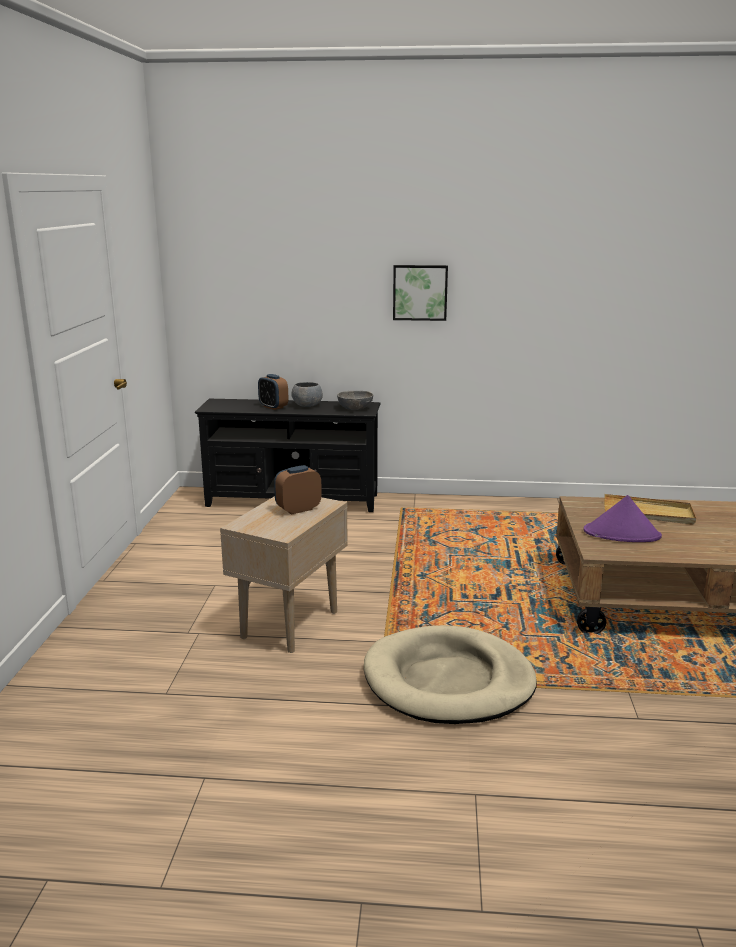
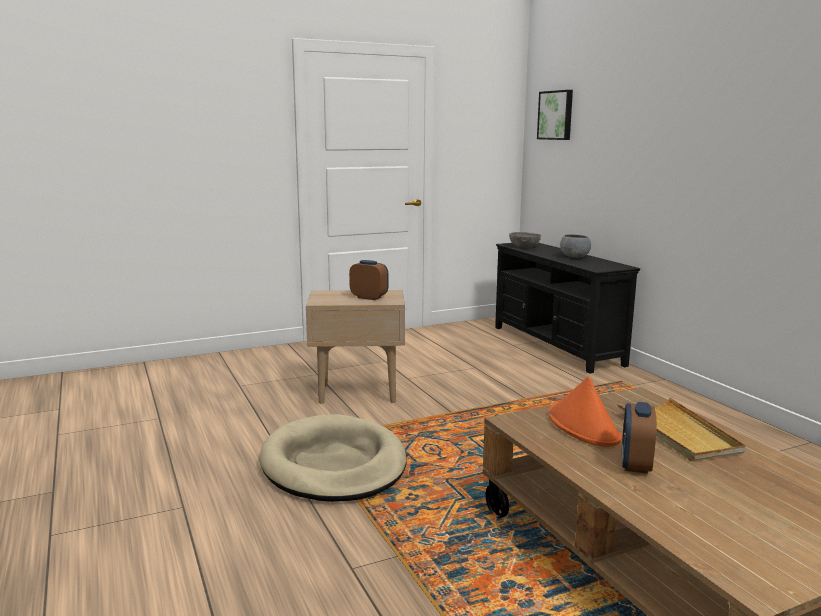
camera: 60 degrees right, 5 degrees down
alarm clock [258,374,288,410] -> alarm clock moved to [622,402,657,474]
grey bowl [337,391,373,410] -> grey bowl moved to [509,232,541,248]
picture [393,265,448,321] -> picture moved to [537,90,573,140]
purple hat [584,495,662,542] -> orange hat [548,376,622,447]

